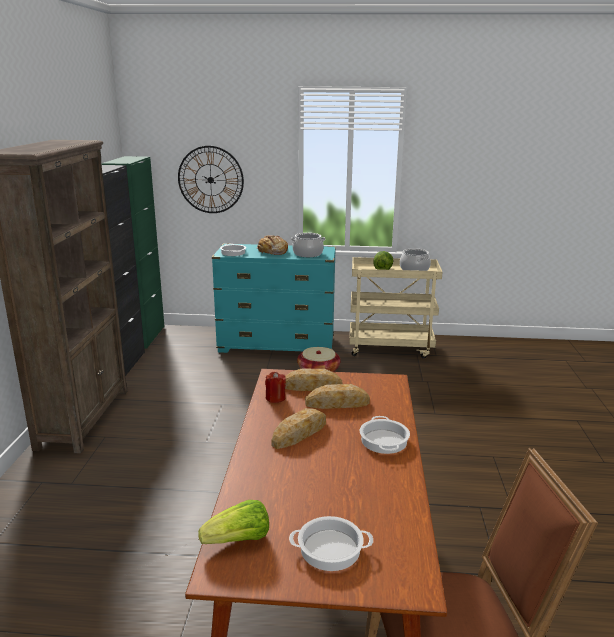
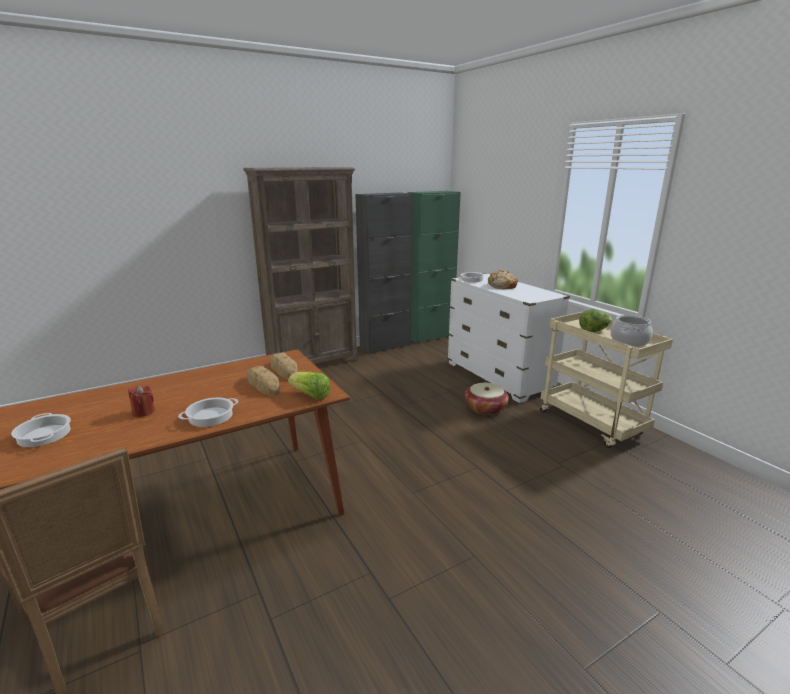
camera: 55 degrees right, 0 degrees up
wall clock [178,146,244,213] -> none
lettuce [198,500,269,544] -> lettuce moved to [288,372,330,400]
turquoise dresser [212,243,336,353] -> white dresser [447,273,570,403]
red candle [265,372,286,403] -> red candle moved to [128,386,155,417]
bread [271,408,326,449] -> none
cooking pot [291,233,325,257] -> none

